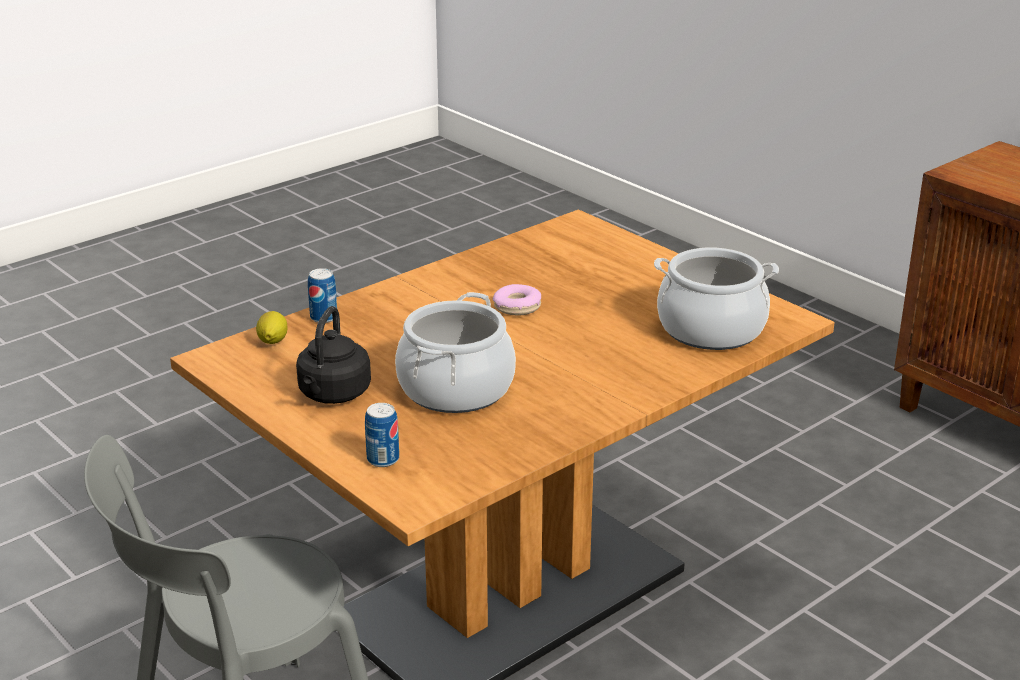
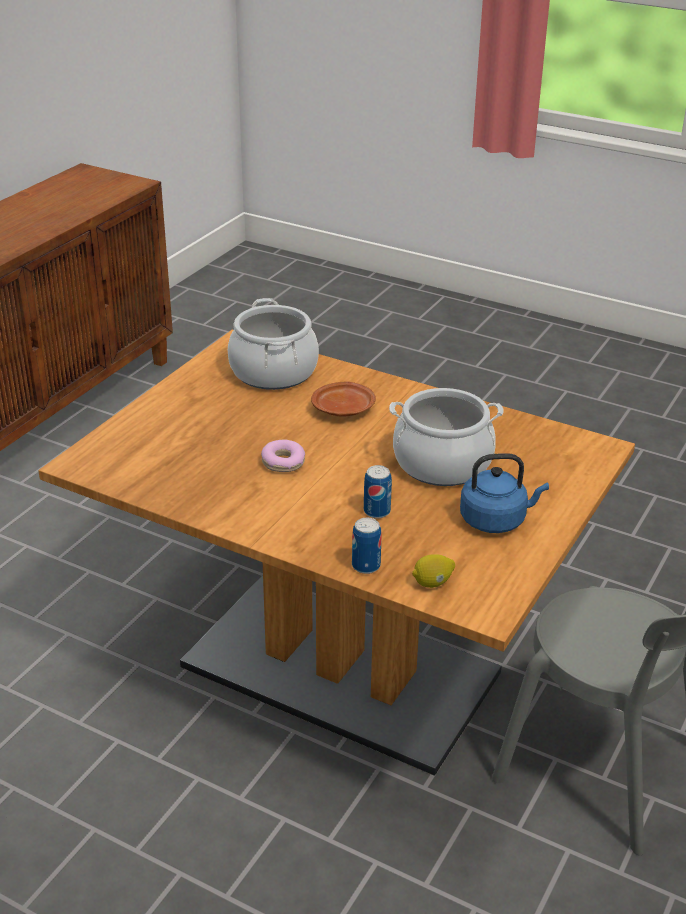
camera: 110 degrees left, 5 degrees up
black kettle [296,306,371,404] -> blue kettle [460,453,549,533]
can [365,403,399,467] -> can moved to [364,465,392,518]
none -> brown plate [311,381,376,417]

